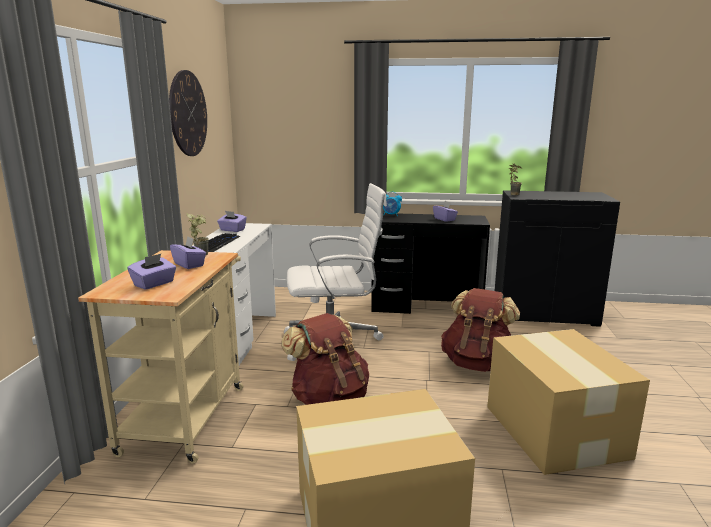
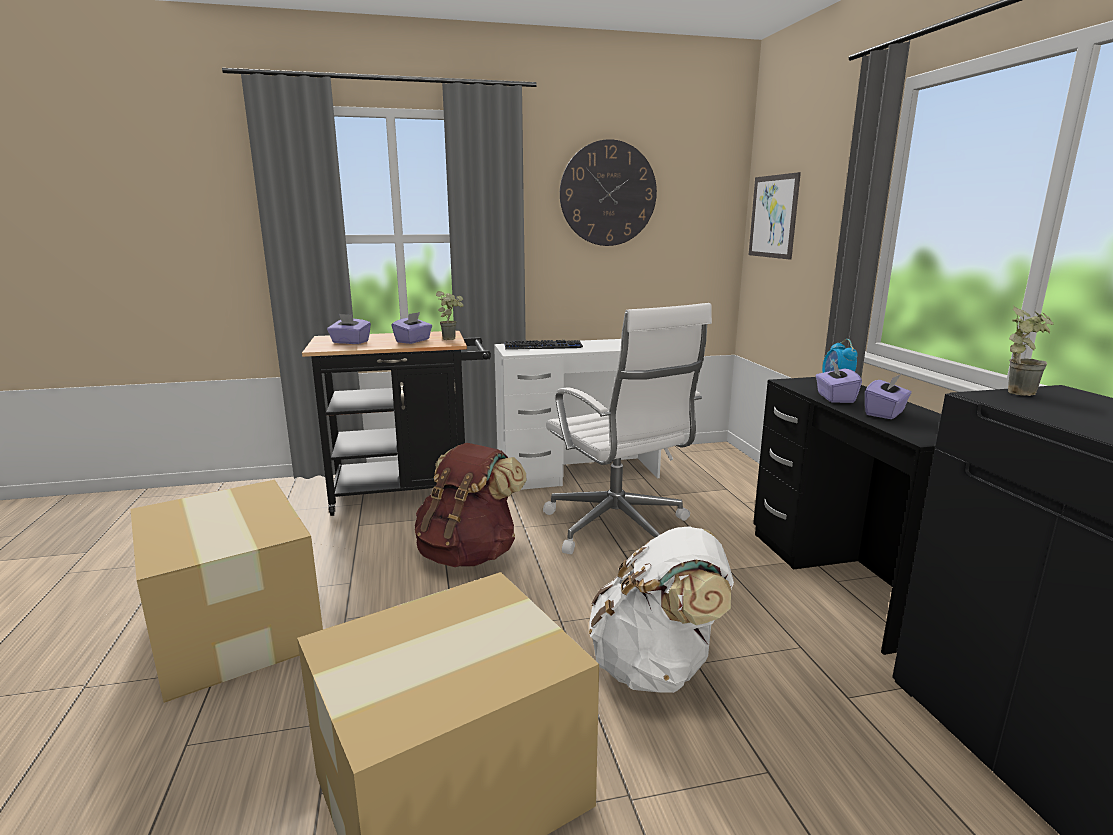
camera: 70 degrees right, 0 degrees up
beige cart [78,250,243,464] -> black cart [302,331,491,516]
purple tissue box [217,211,247,232] -> purple tissue box moved to [816,361,862,403]
brown backpack [441,288,520,372] -> white backpack [589,526,734,693]
none -> picture [749,172,801,260]

